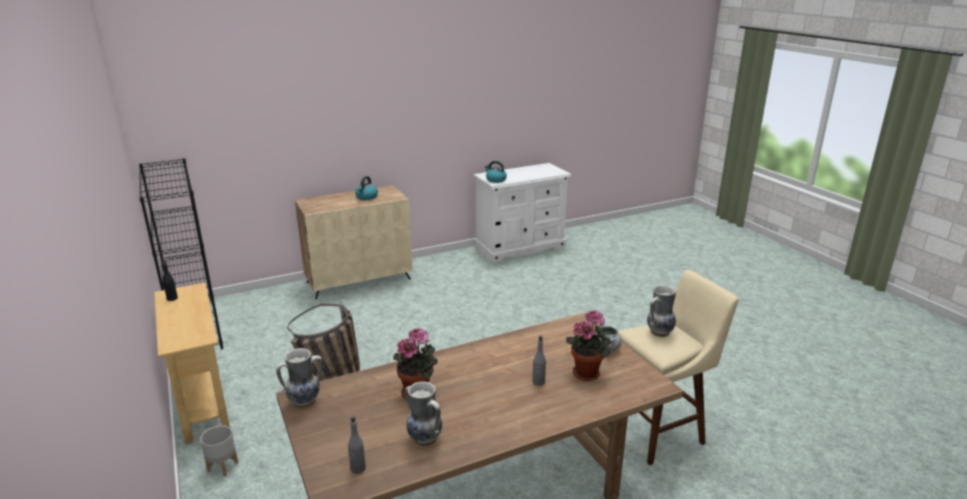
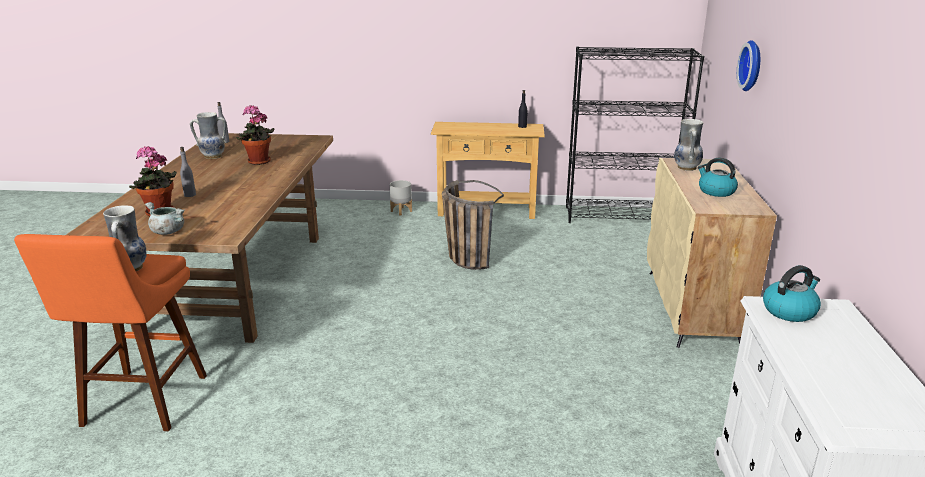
camera: 120 degrees right, 0 degrees up
vase [276,348,322,408] -> vase moved to [674,119,703,171]
beige stool [609,270,739,465] -> orange stool [14,234,207,431]
none -> wall clock [737,40,760,91]

